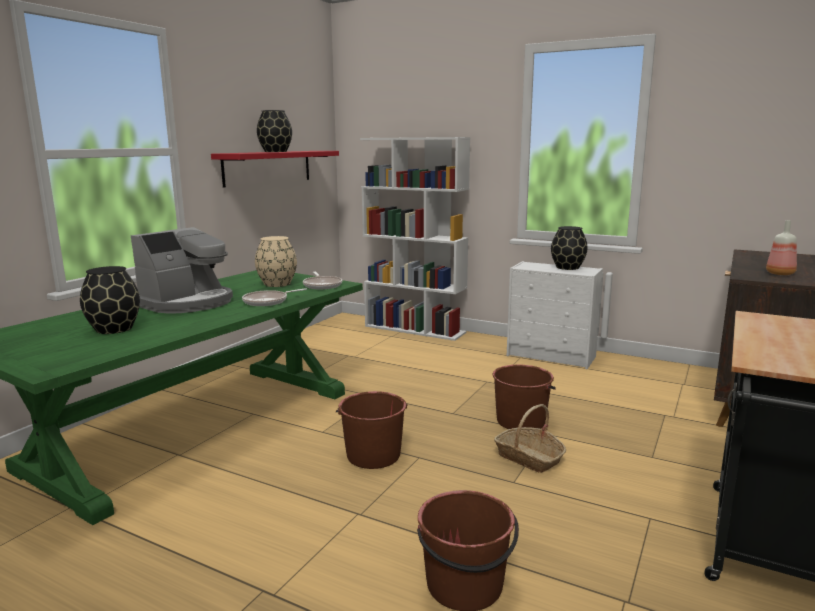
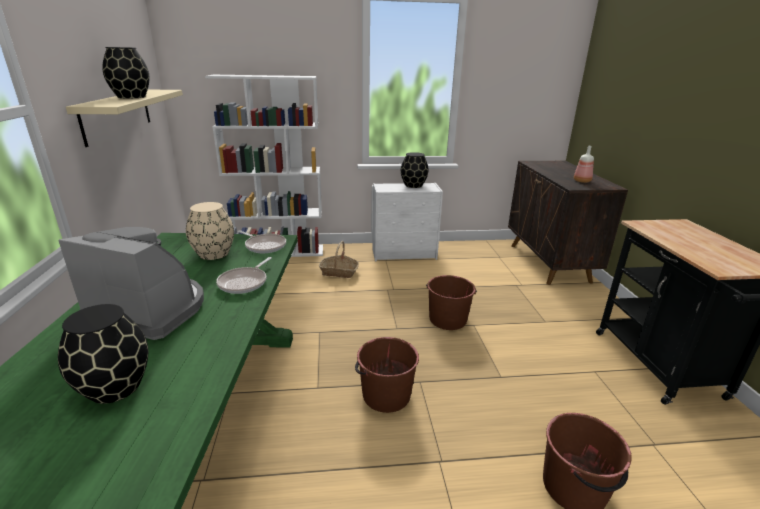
camera: 35 degrees left, 10 degrees up
coffee machine [131,227,233,313] -> coffee machine turned 75 degrees counterclockwise [58,227,204,340]
red shelf [211,151,339,188] -> beige shelf [66,89,183,147]
basket [494,404,566,473] -> basket moved to [319,241,359,278]

